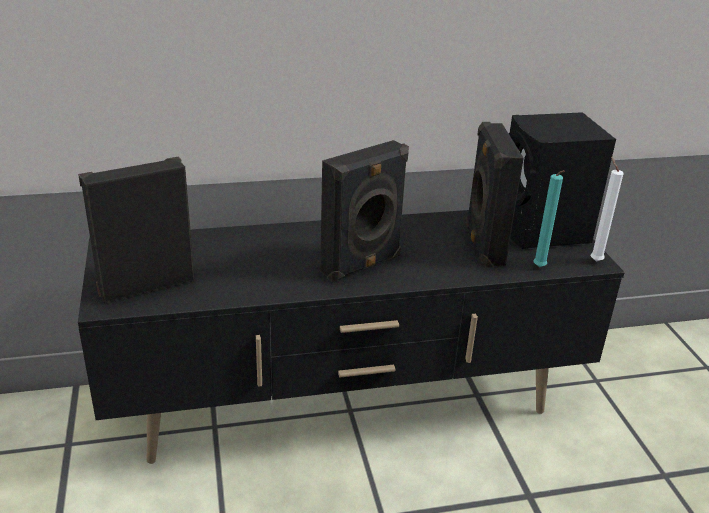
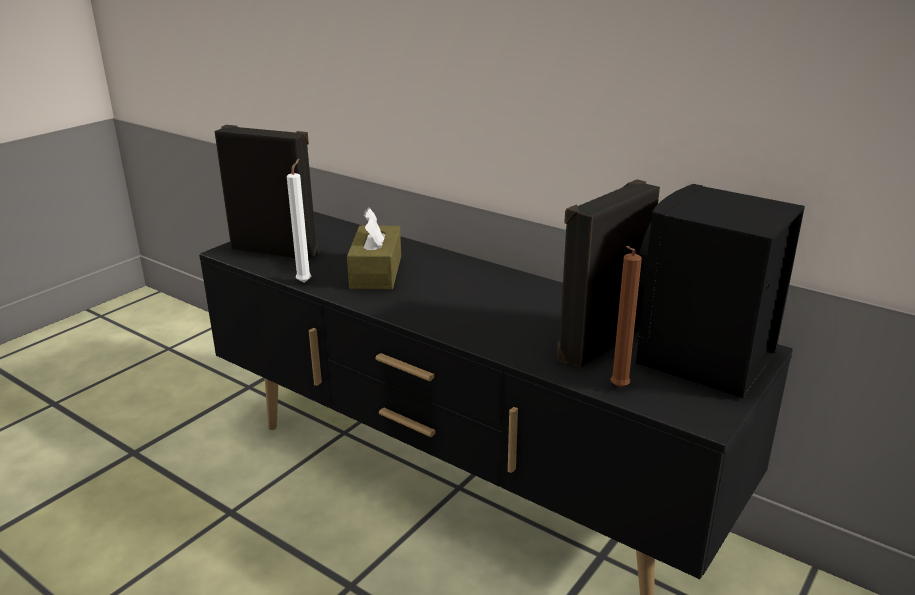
camera: 50 degrees right, 5 degrees down
black speaker [320,140,409,282] -> none
turquoise candle [533,170,565,267] -> brown candle [610,246,642,388]
white candle [591,157,624,262] -> white candle moved to [287,159,311,283]
none -> brown tissue box [347,208,401,289]

